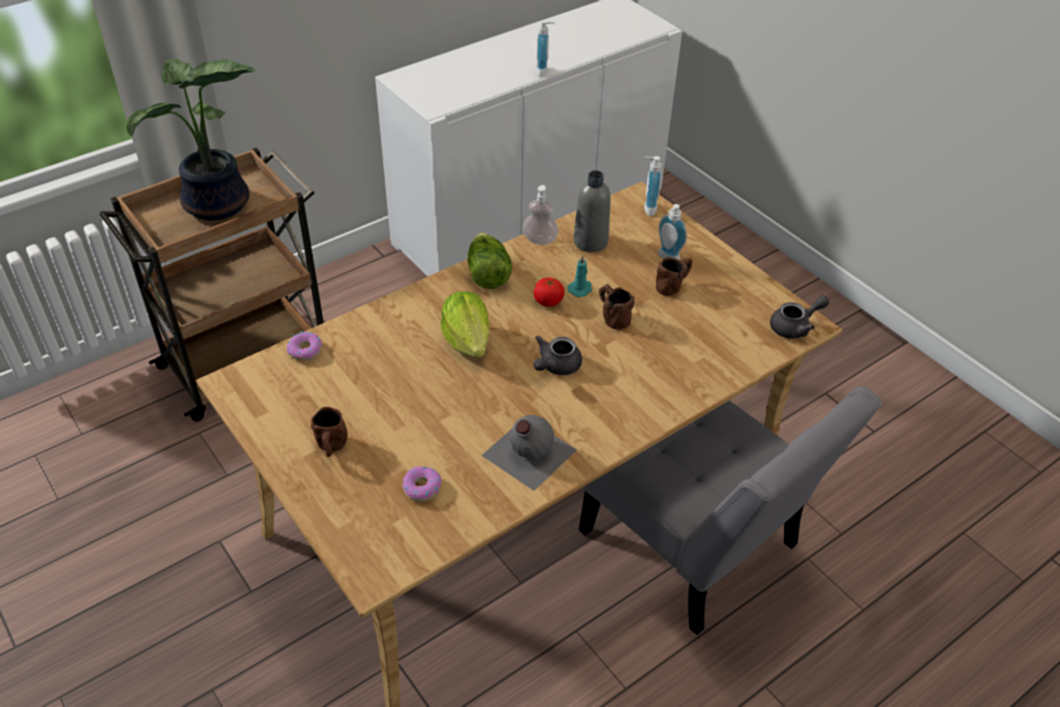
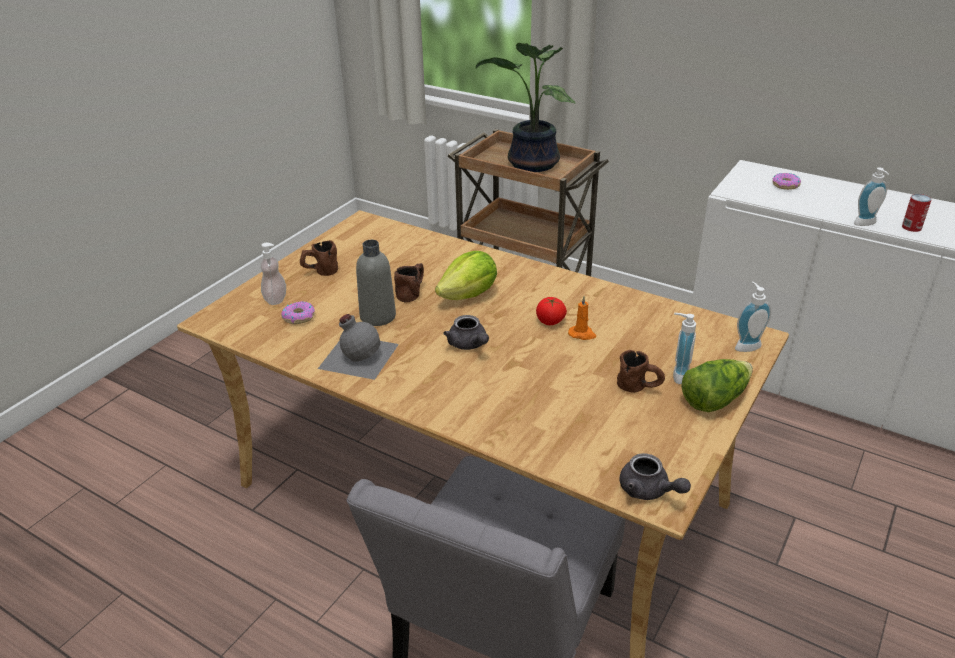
camera: 70 degrees right, 10 degrees down
donut [287,332,322,361] -> donut moved to [772,173,801,190]
lettuce [467,232,512,289] -> lettuce moved to [681,359,753,412]
soap dispenser [522,185,558,245] -> soap dispenser moved to [260,243,286,305]
grey teapot [533,336,582,375] -> grey teapot turned 135 degrees counterclockwise [443,315,489,350]
turquoise candle [567,255,592,297] -> orange candle [568,296,596,340]
grey bottle [574,170,611,252] -> grey bottle moved to [356,240,396,326]
brown mug [599,284,634,329] -> brown mug moved to [394,263,424,302]
none -> can [902,194,932,232]

